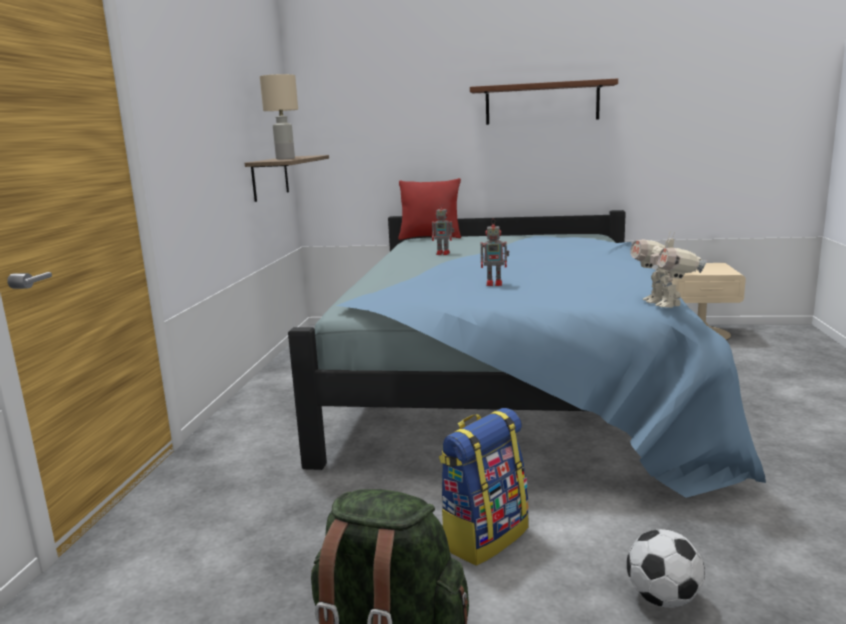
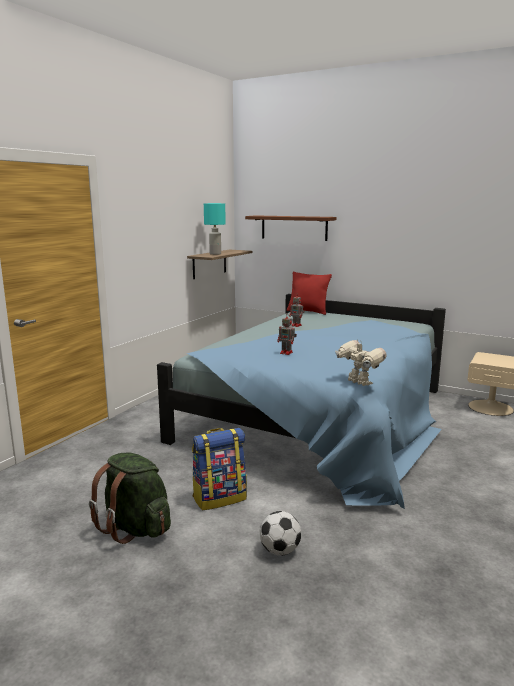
camera: 20 degrees right, 0 degrees up
beige table lamp [260,74,298,160] -> turquoise table lamp [204,203,226,255]
brown shelf [470,78,618,125] -> brown shelf moved to [245,215,336,241]
toy robot [630,233,707,308] -> toy robot turned 135 degrees clockwise [335,340,387,386]

